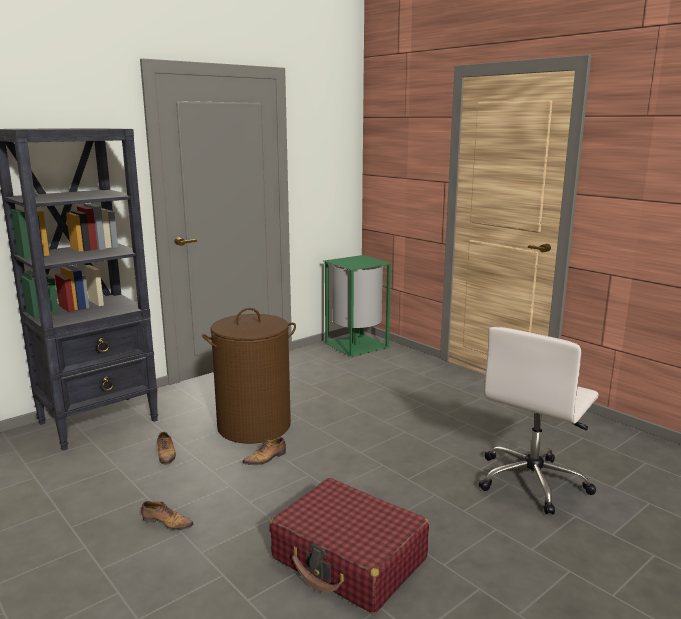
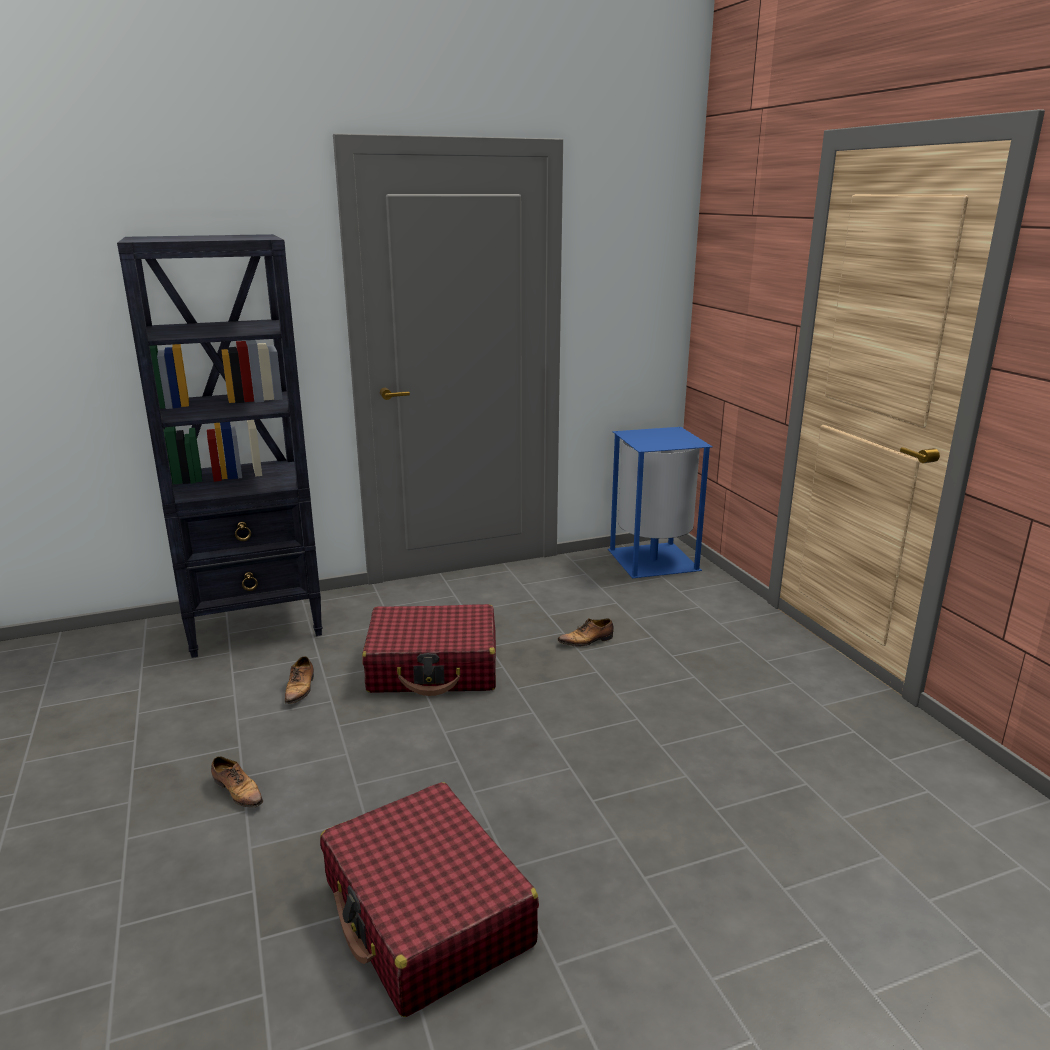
camera: 20 degrees right, 5 degrees up
brown laundry basket [202,308,296,444] -> red suitcase [362,604,496,696]
shoe [242,437,286,465] -> shoe moved to [557,618,613,646]
green trash can [324,255,392,357] -> blue trash can [608,427,713,578]
white office chair [479,327,598,514] -> none

